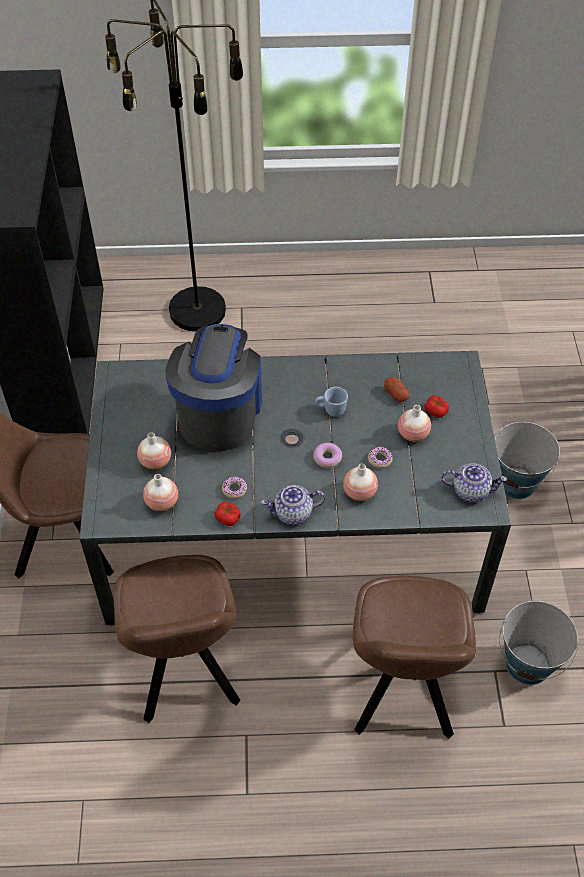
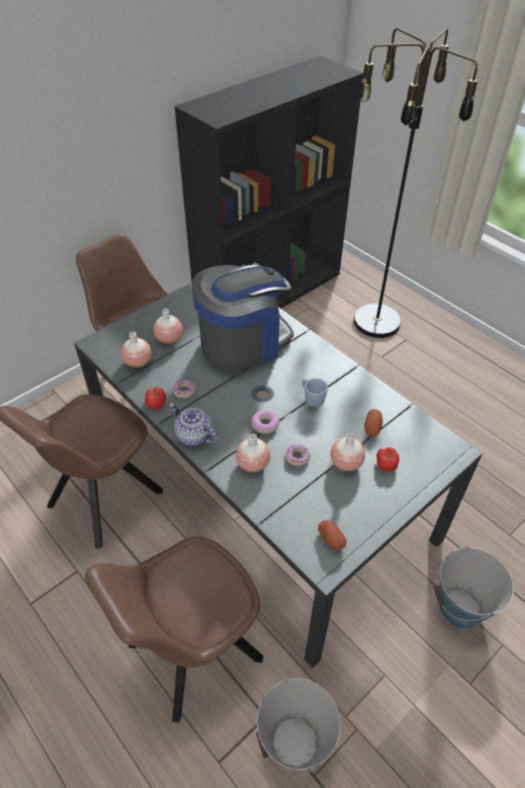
camera: 50 degrees right, 5 degrees down
teapot [441,463,507,502] -> potato [318,520,347,550]

